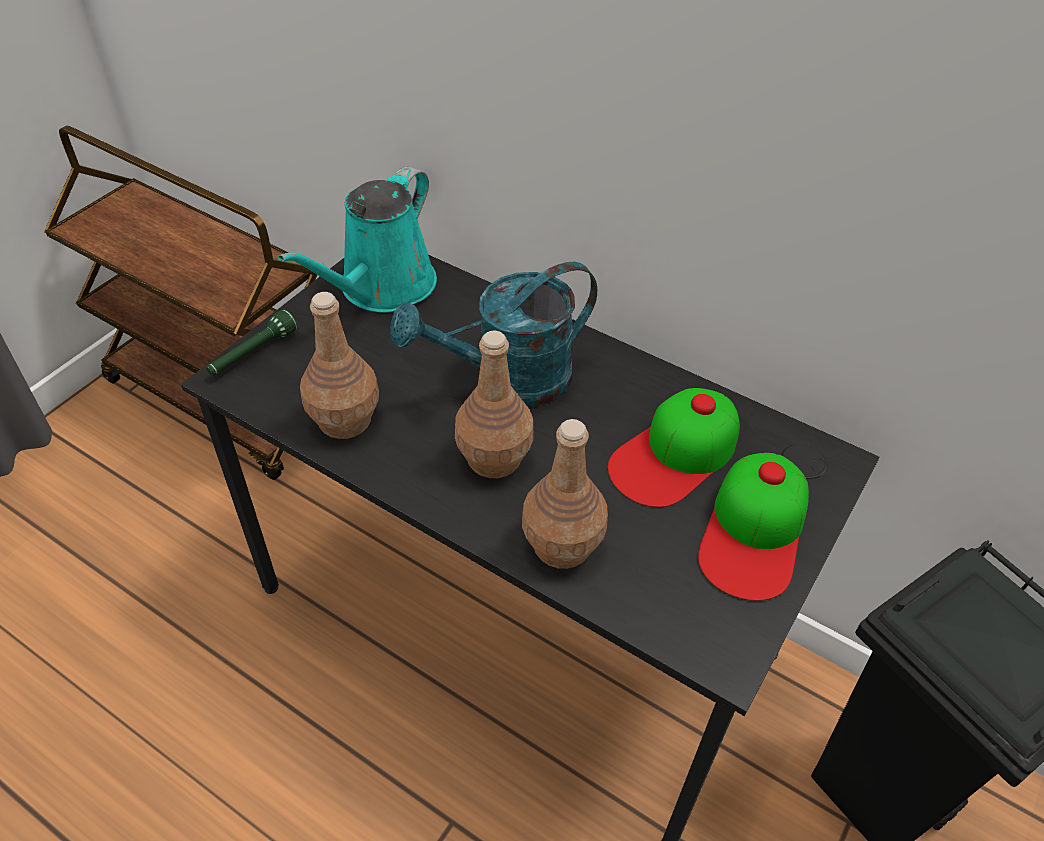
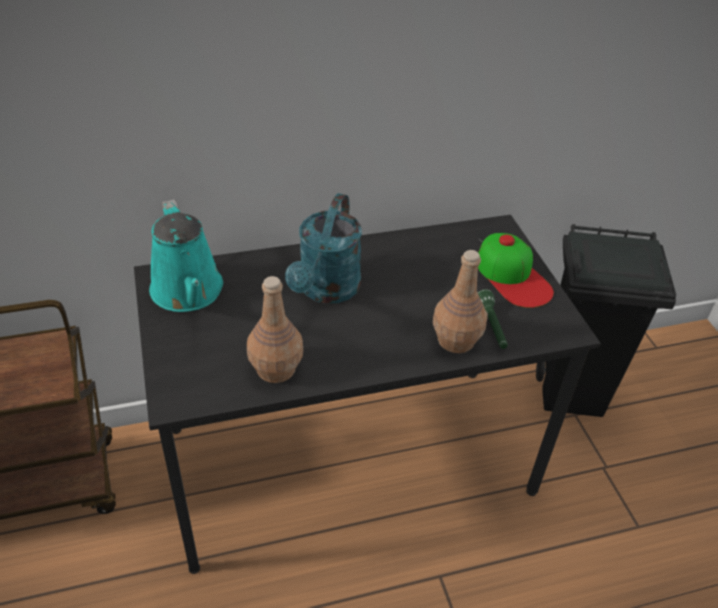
camera: 50 degrees left, 5 degrees down
green flashlight [206,309,298,375] -> green flashlight moved to [478,289,508,349]
brown bottle [455,331,533,478] -> none
cap [608,388,740,507] -> none

